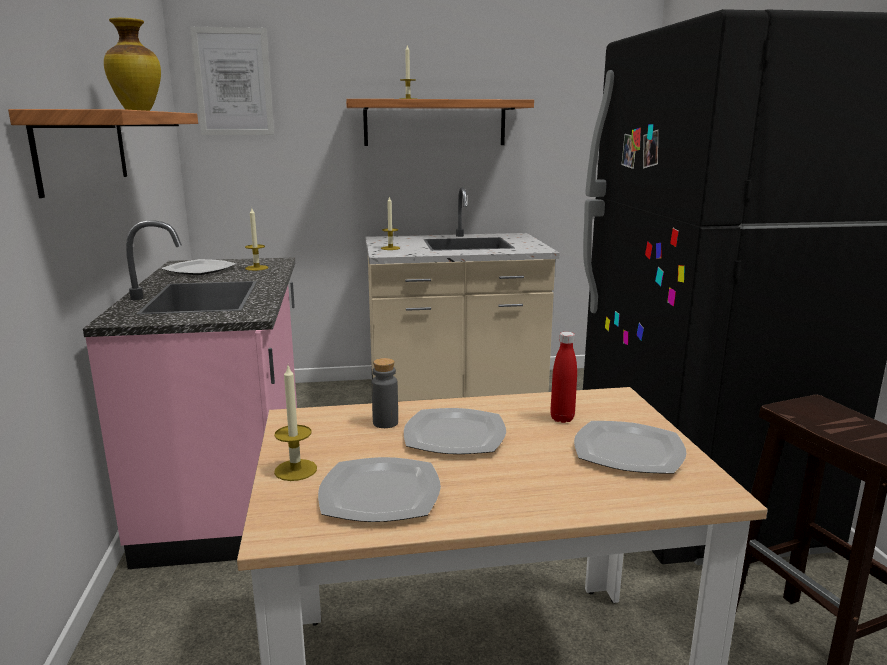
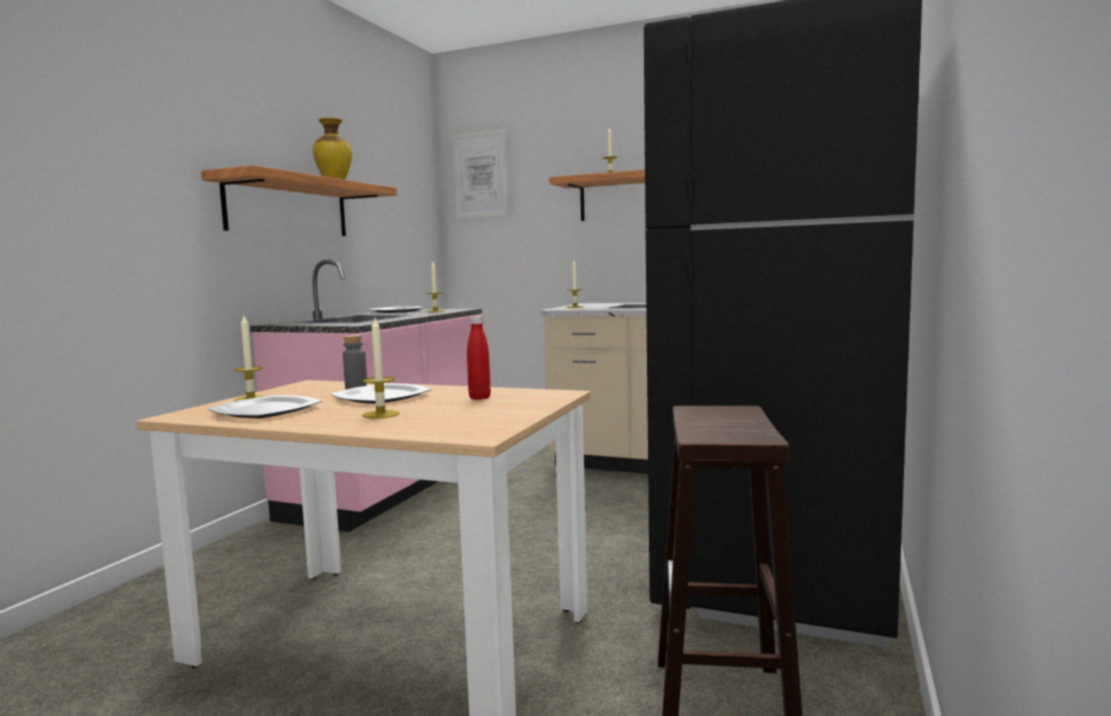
camera: 30 degrees right, 10 degrees down
plate [574,421,687,474] -> none
none -> candle [362,319,399,419]

